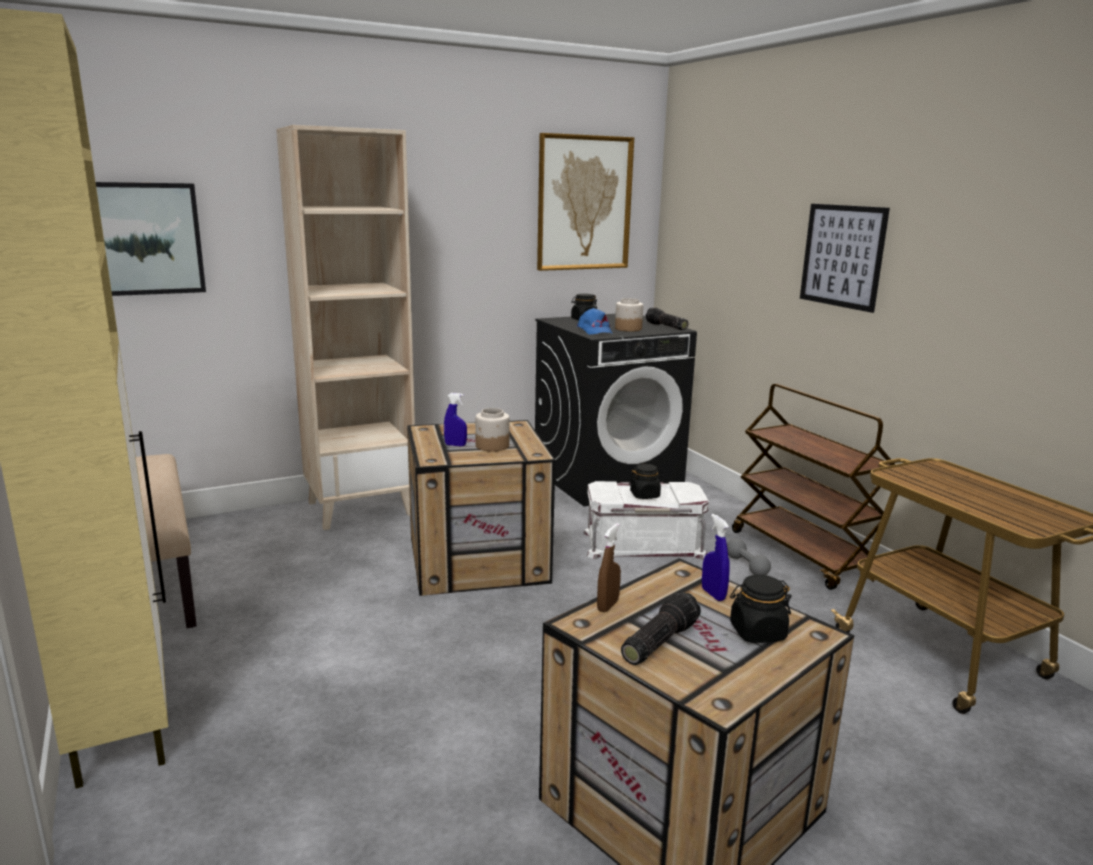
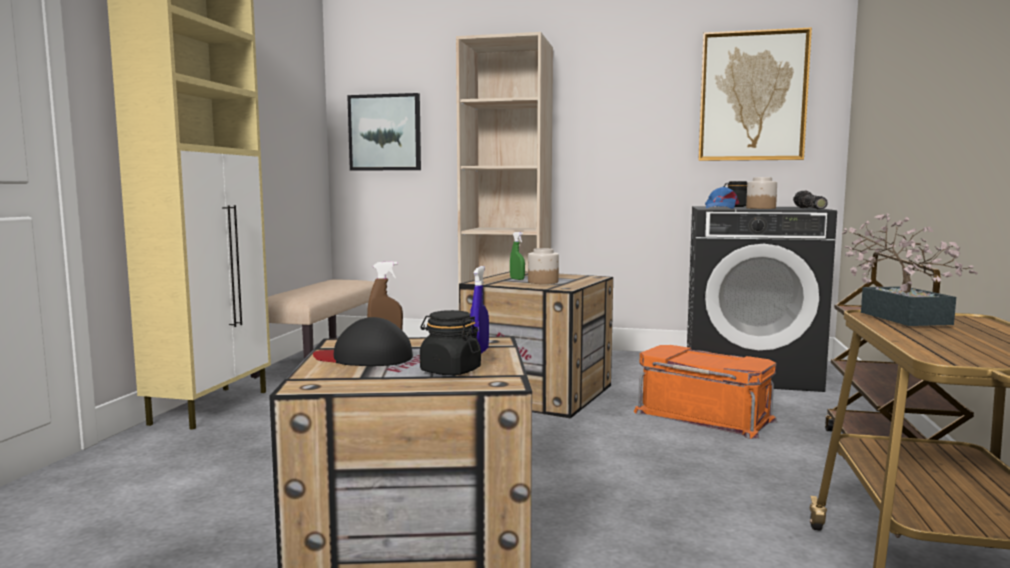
camera: 40 degrees right, 10 degrees down
blue spray bottle [444,393,467,446] -> green spray bottle [510,232,525,280]
white storage box [583,481,709,560] -> orange storage box [634,345,777,439]
flashlight [621,591,701,665] -> black cap [313,317,413,366]
black jar [629,464,663,499] -> none
grey dumbbell [727,538,771,575] -> none
picture [800,204,890,313] -> none
none -> potted plant [842,213,978,326]

